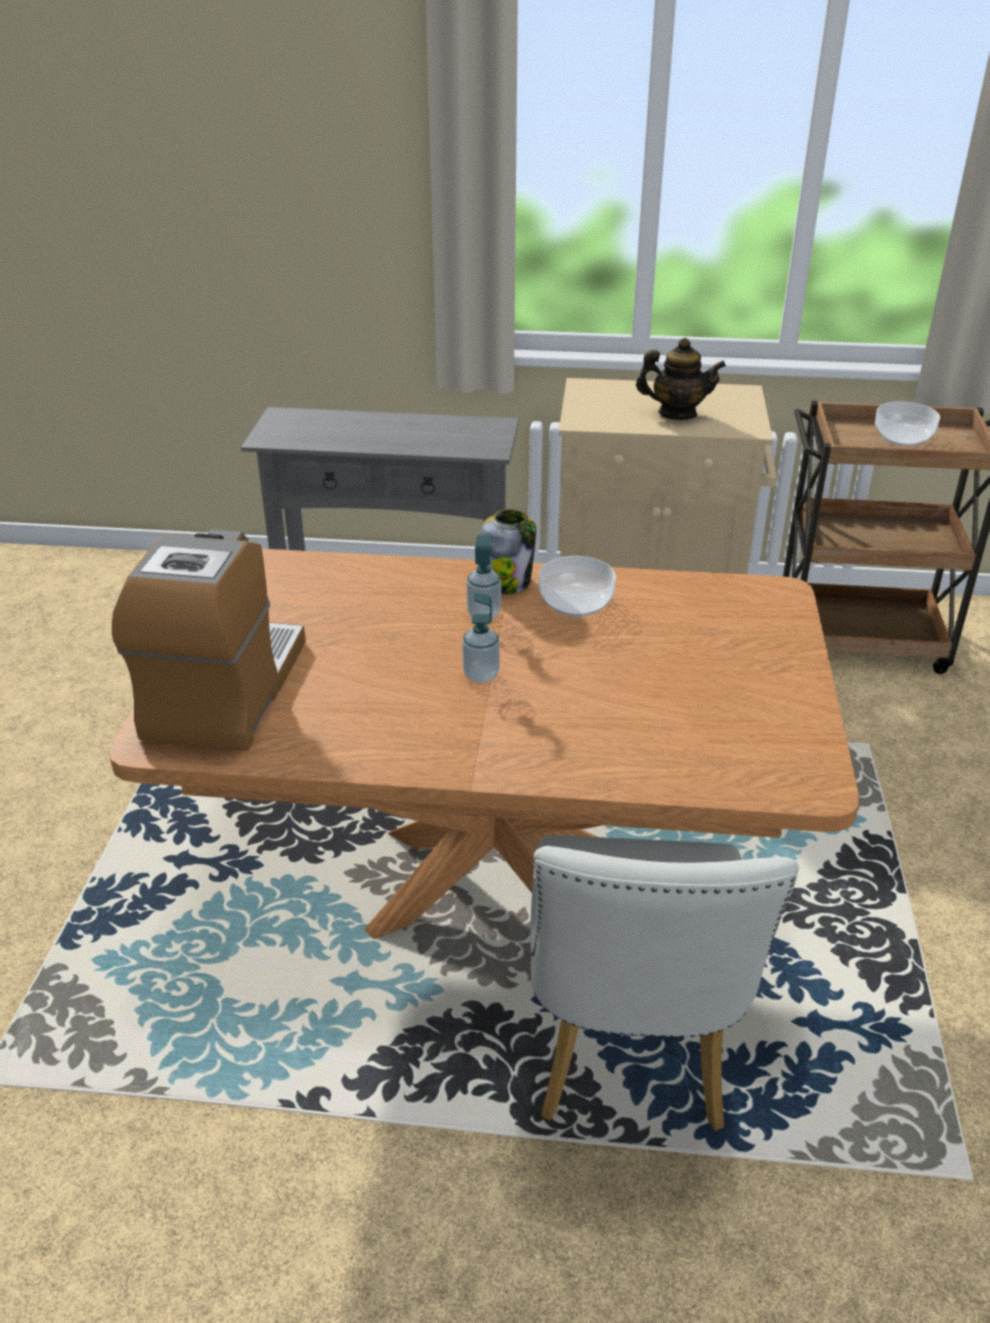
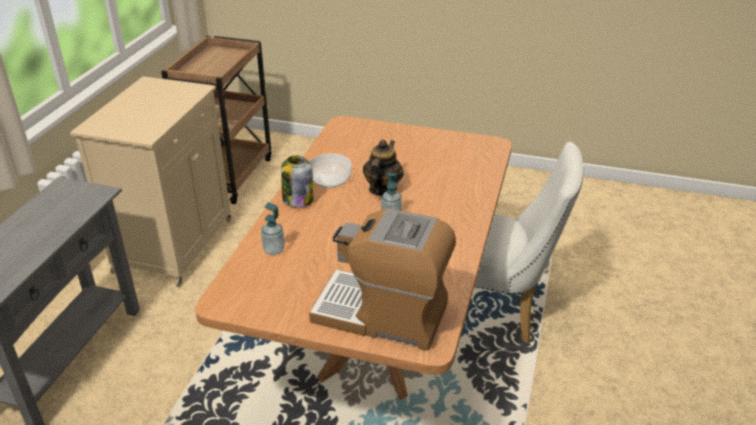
camera: 80 degrees left, 0 degrees up
soap dispenser [466,535,501,619] -> soap dispenser moved to [261,202,285,255]
teapot [636,338,726,420] -> teapot moved to [363,140,404,196]
bowl [875,402,940,446] -> none

